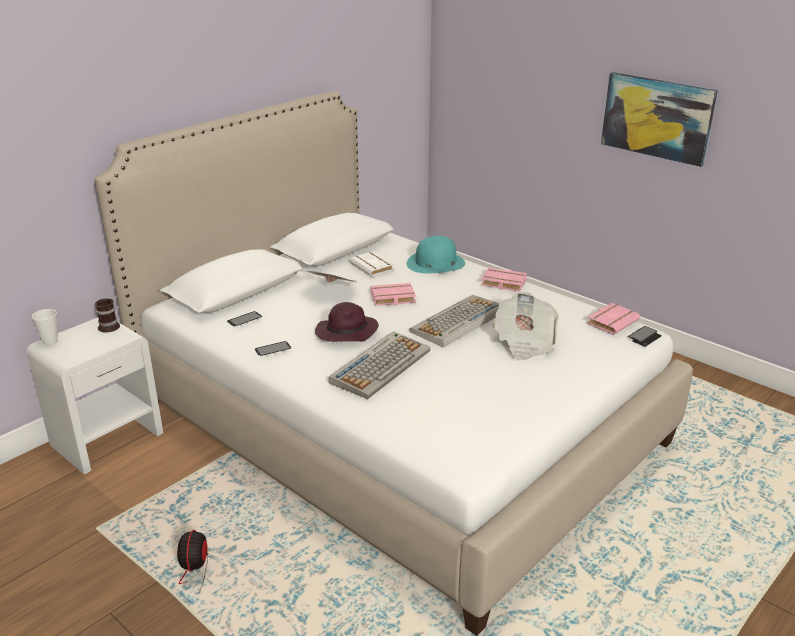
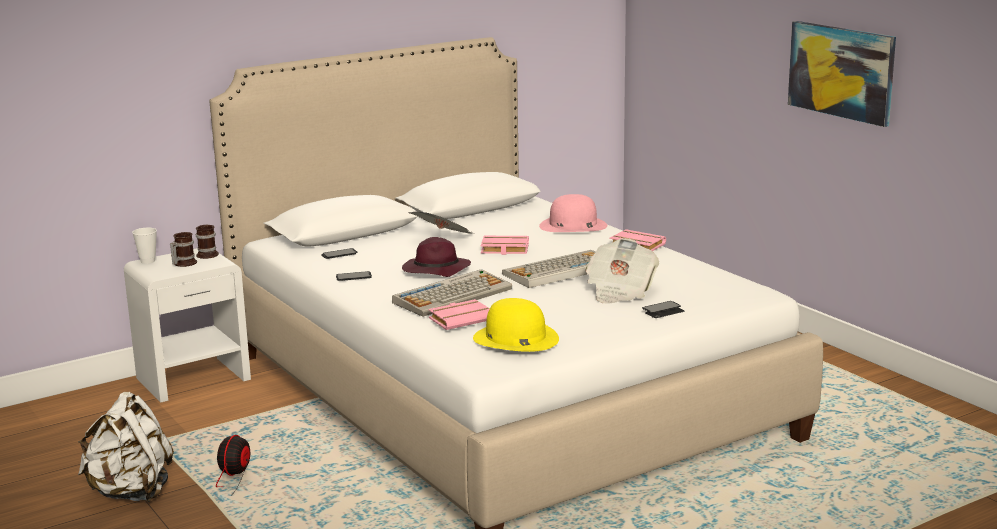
camera: 15 degrees right, 10 degrees down
white book [350,251,395,277] -> none
turquoise hat [406,236,465,273] -> pink hat [539,194,607,232]
pink book [587,303,640,335] -> pink book moved to [428,299,490,330]
phone [628,326,661,347] -> phone moved to [642,301,684,318]
none -> white backpack [78,392,174,502]
none -> mug [170,232,197,267]
none -> yellow hat [473,298,559,352]

